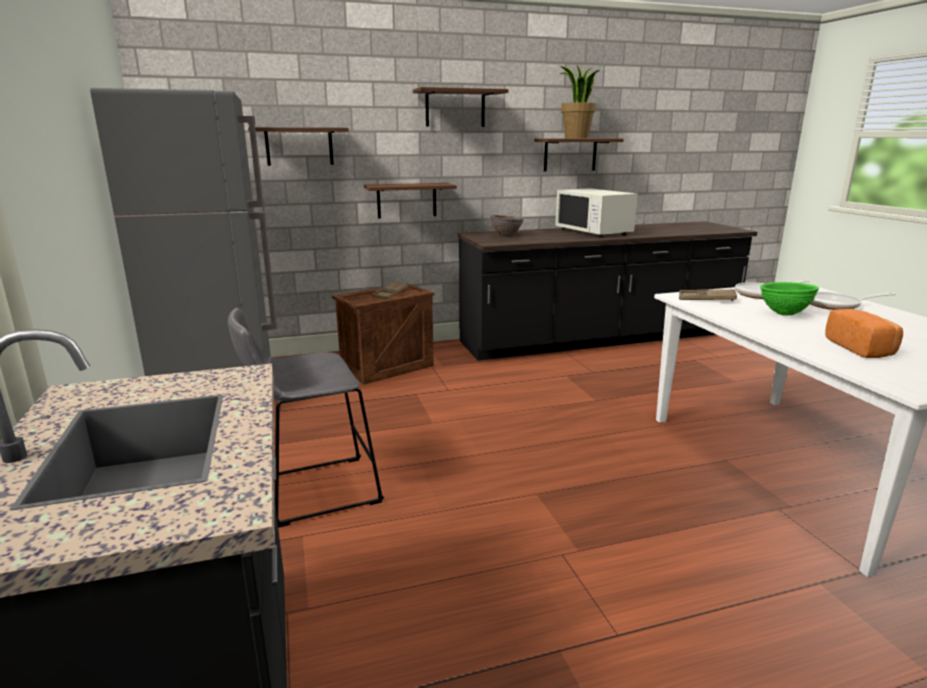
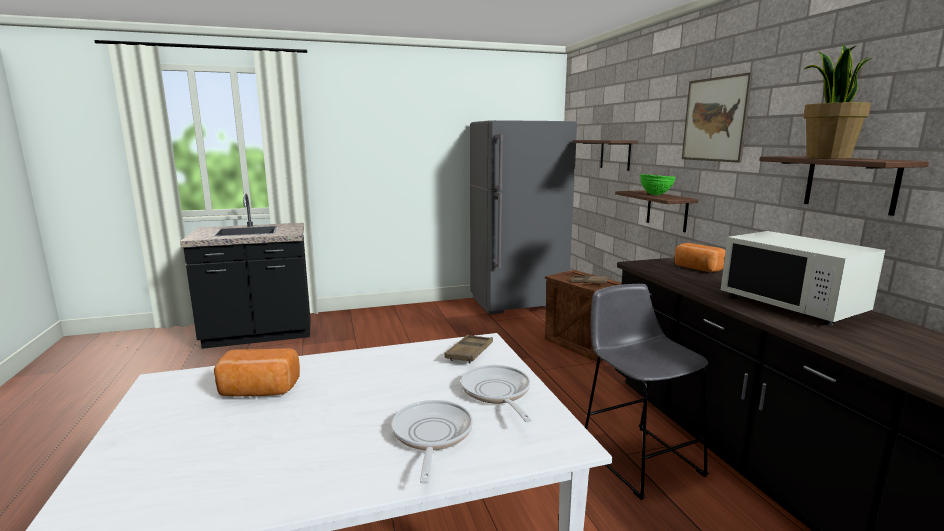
camera: 90 degrees right, 5 degrees down
grey stool [228,308,384,528] -> grey stool moved to [585,284,709,500]
shelf [413,87,508,127] -> picture [682,72,753,163]
brown bowl [490,214,524,236] -> bread [675,243,725,272]
white microwave [555,188,638,238] -> white microwave turned 90 degrees counterclockwise [721,231,885,325]
green bowl [760,282,819,316] -> green bowl moved to [640,174,676,195]

